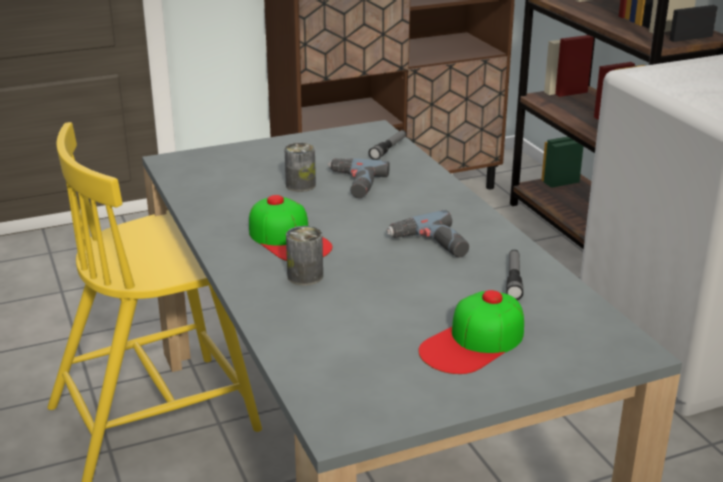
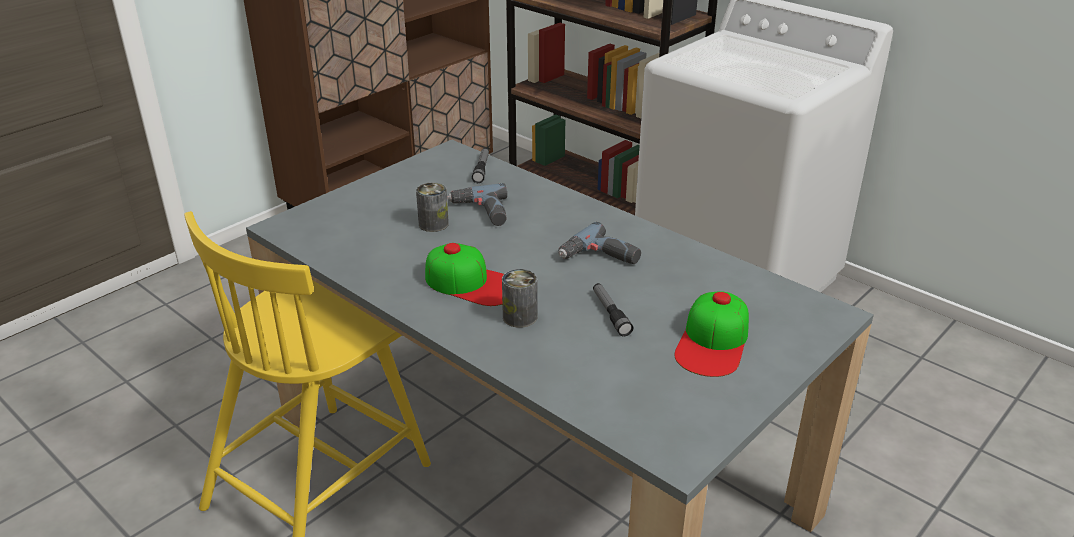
camera: 25 degrees left, 5 degrees up
flashlight [506,250,523,300] -> flashlight moved to [593,283,633,336]

